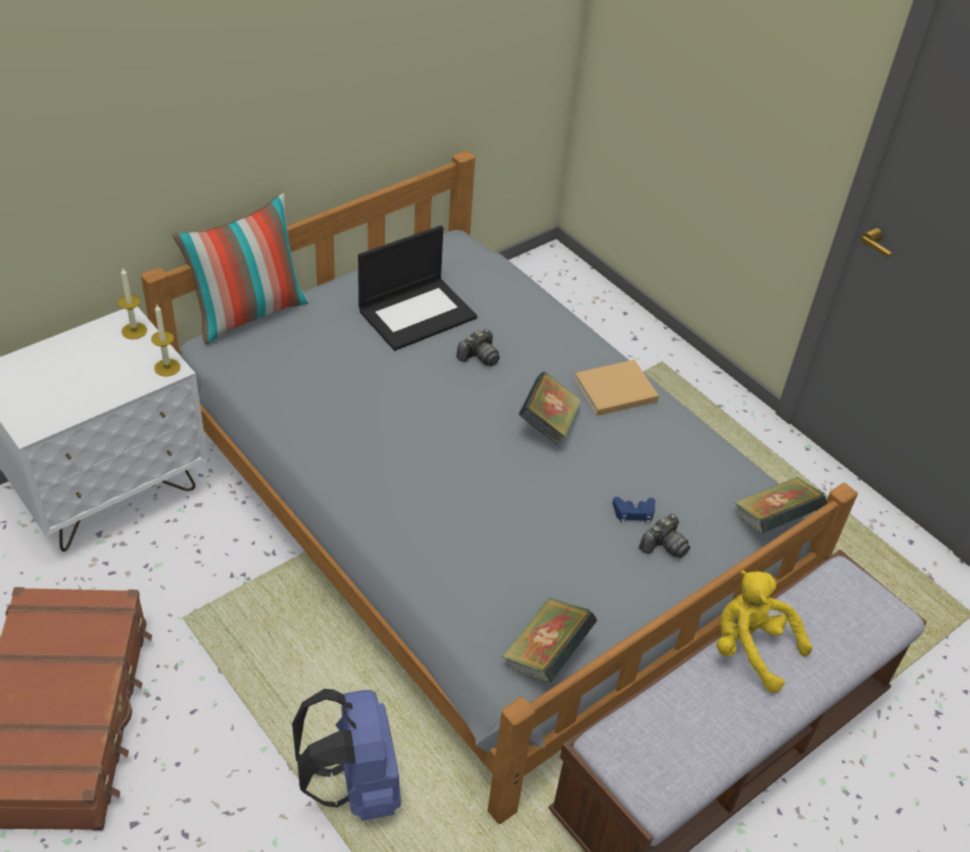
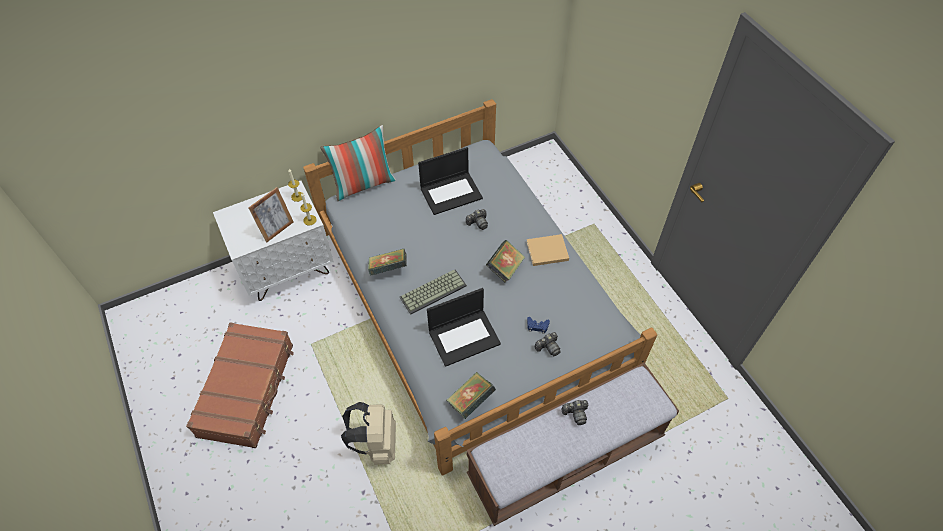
camera: 15 degrees right, 10 degrees up
blue backpack [292,689,401,821] -> beige backpack [341,402,396,465]
yellow plush toy [716,570,812,693] -> camera [561,400,588,425]
book [734,477,827,534] -> book moved to [368,249,407,276]
none -> picture frame [249,187,293,242]
none -> keyboard [400,269,467,315]
none -> laptop [427,288,501,367]

